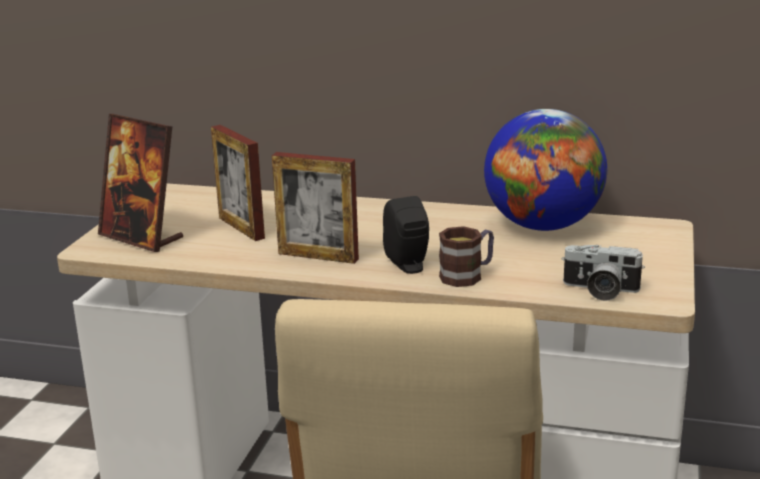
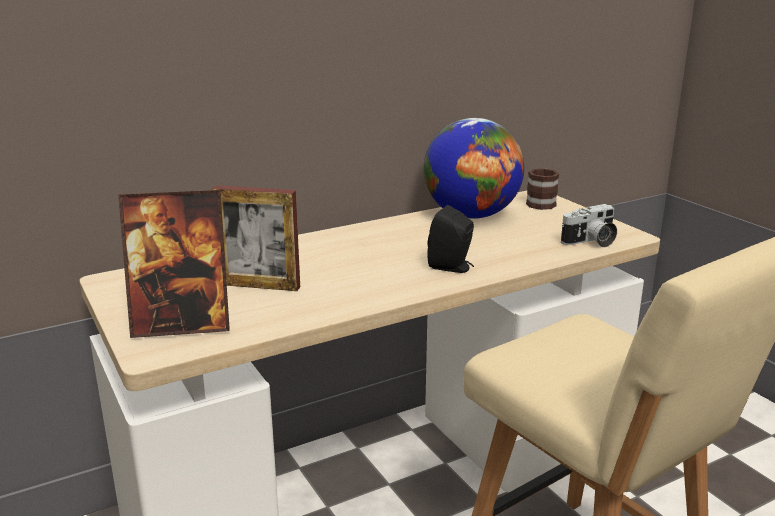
camera: 45 degrees left, 0 degrees up
picture frame [272,152,359,264] -> none
mug [439,226,494,287] -> mug moved to [526,168,559,210]

